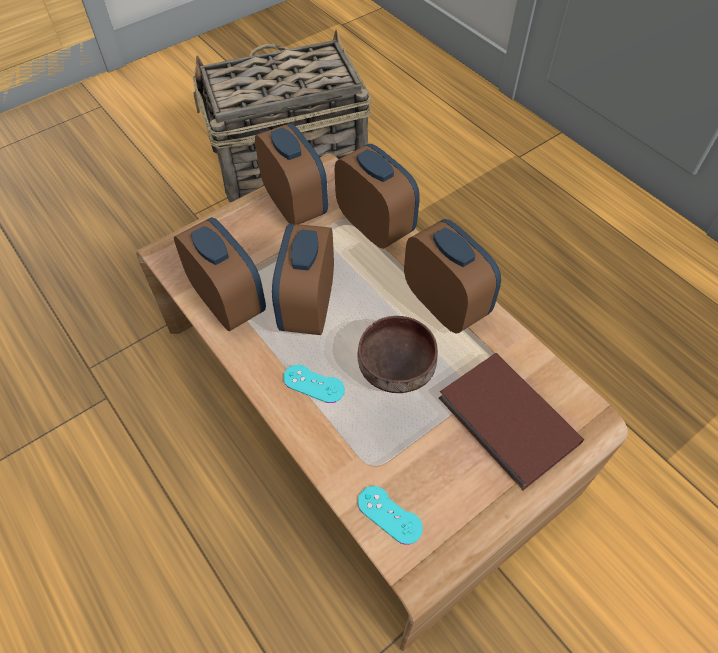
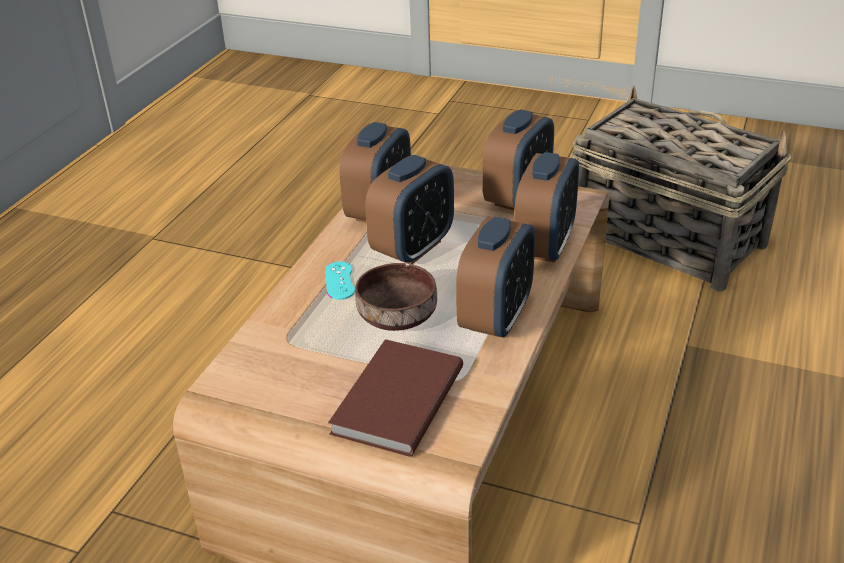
camera: 60 degrees right, 20 degrees down
alarm clock [272,224,334,335] -> alarm clock turned 150 degrees clockwise [365,155,454,264]
turquoise game controller [358,486,423,545] -> none

